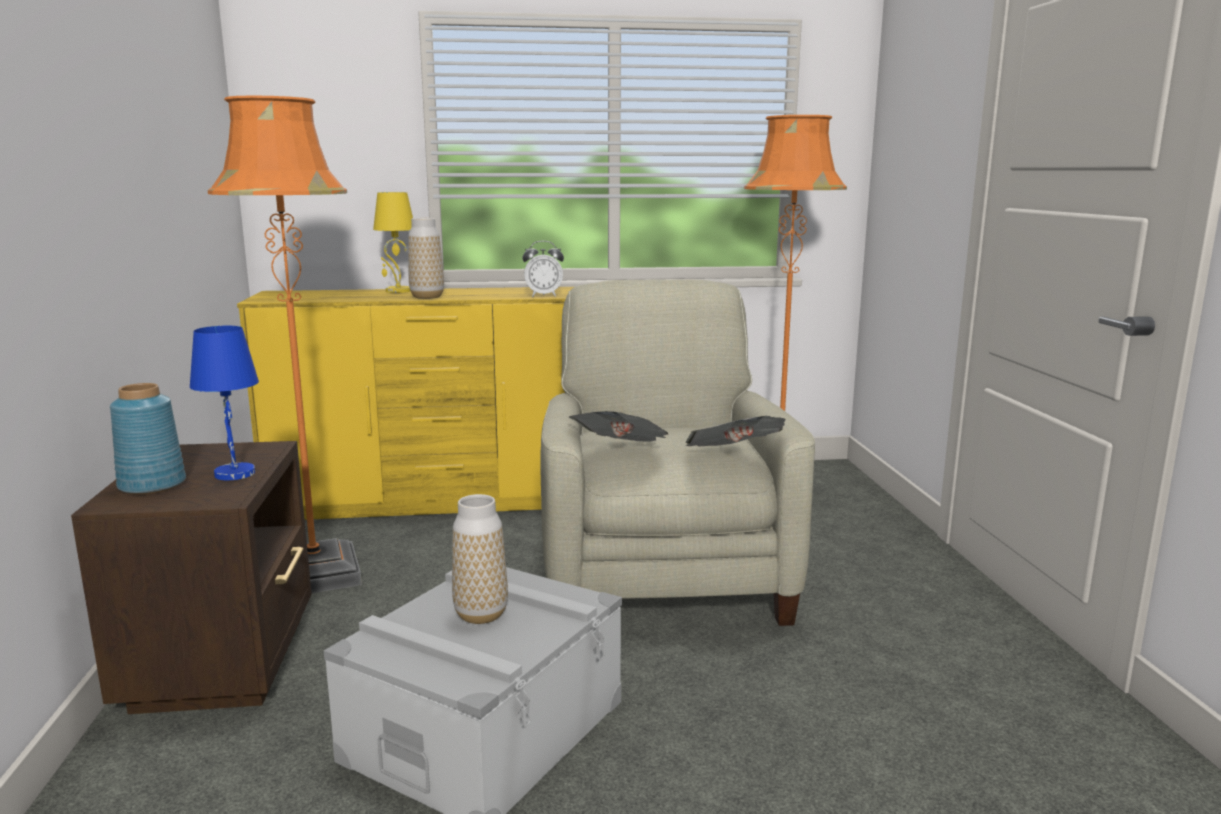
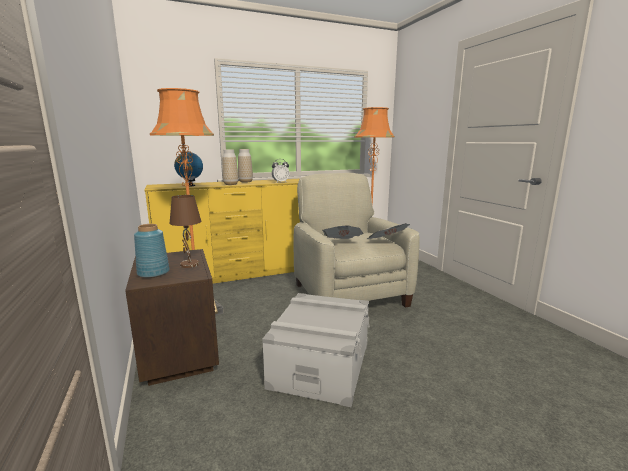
camera: 15 degrees left, 0 degrees up
blue table lamp [190,326,259,480] -> brown table lamp [169,195,201,268]
yellow table lamp [373,192,413,293] -> none
vase [452,494,508,624] -> vase moved to [238,149,253,183]
none -> globe [174,152,203,187]

